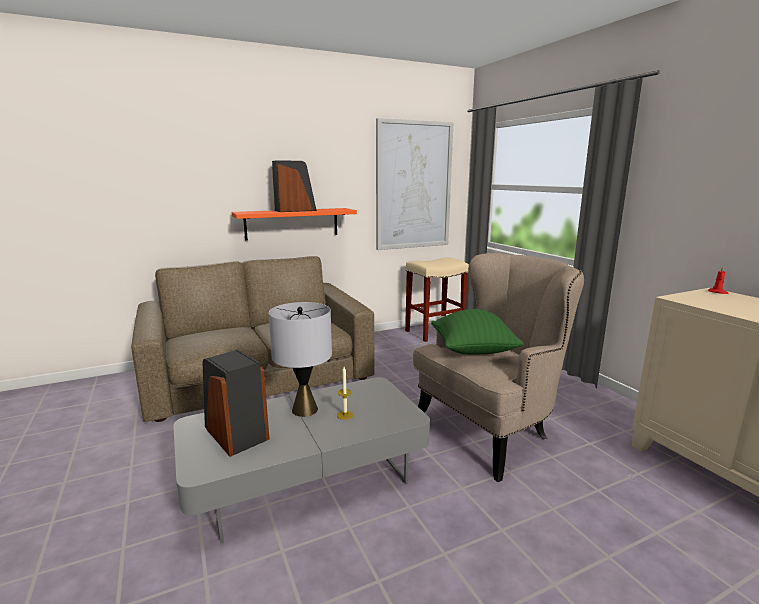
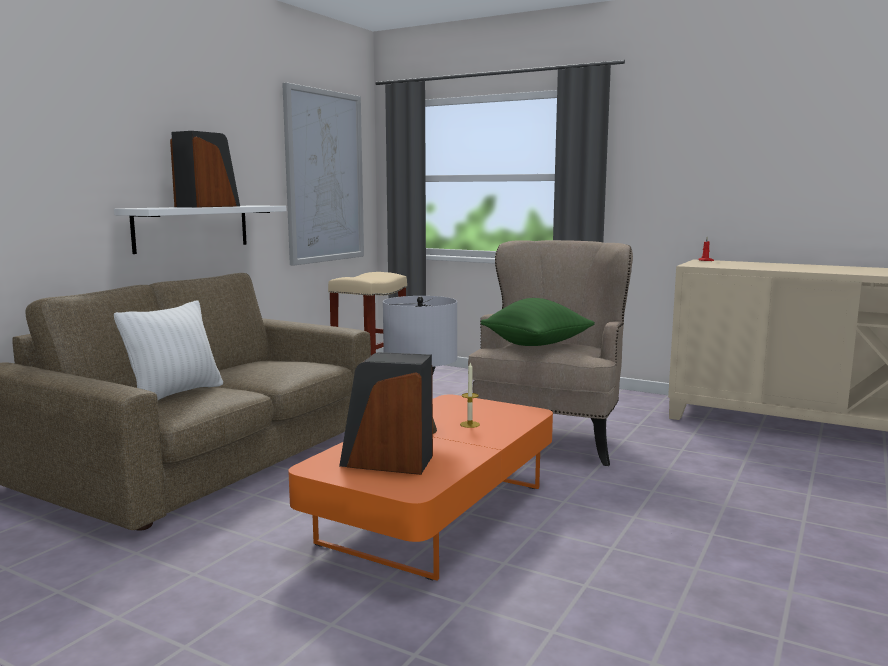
camera: 35 degrees left, 5 degrees down
grey coffee table [173,377,430,544] -> orange coffee table [288,395,553,581]
orange shelf [232,208,357,240] -> white shelf [114,205,286,254]
none -> white pillow [114,300,223,400]

